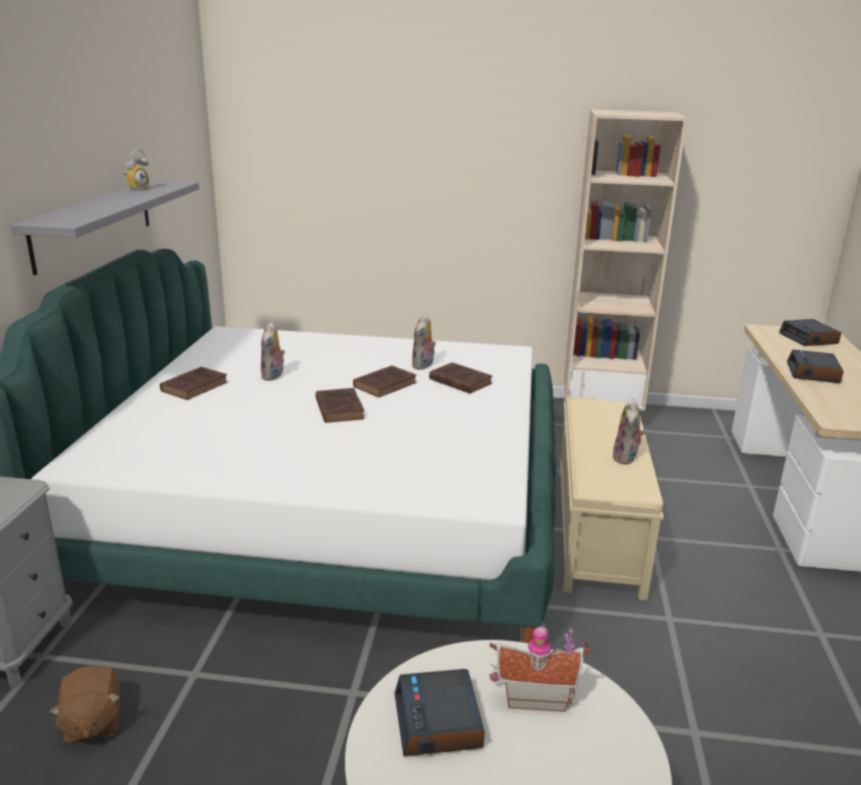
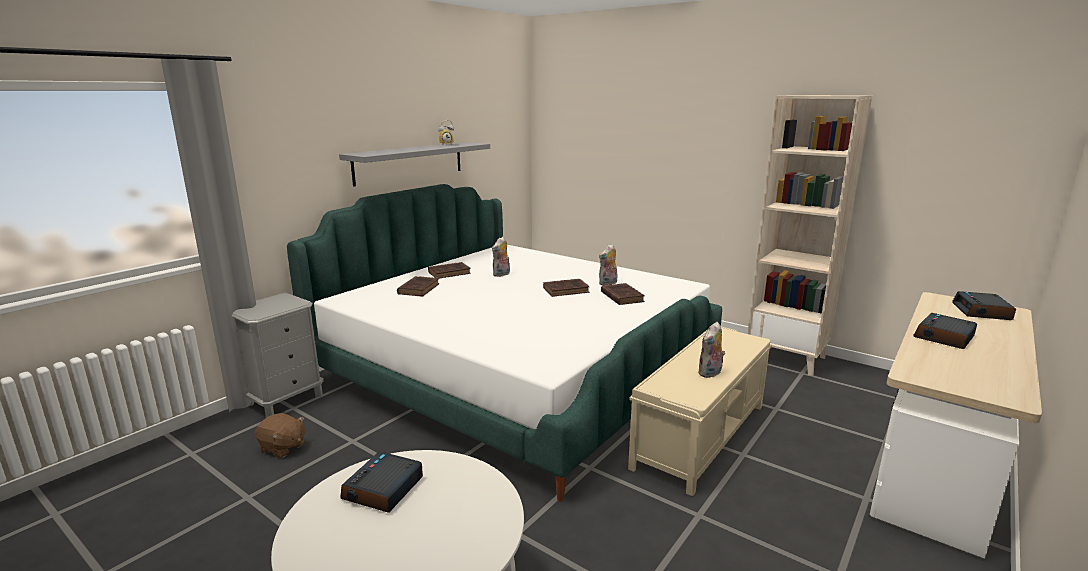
camera: 30 degrees right, 5 degrees down
brown plush toy [49,665,121,744] -> brown plush toy turned 75 degrees counterclockwise [255,413,305,458]
brown book [315,388,365,423] -> brown book moved to [397,276,439,296]
toy house [489,623,591,712] -> none

